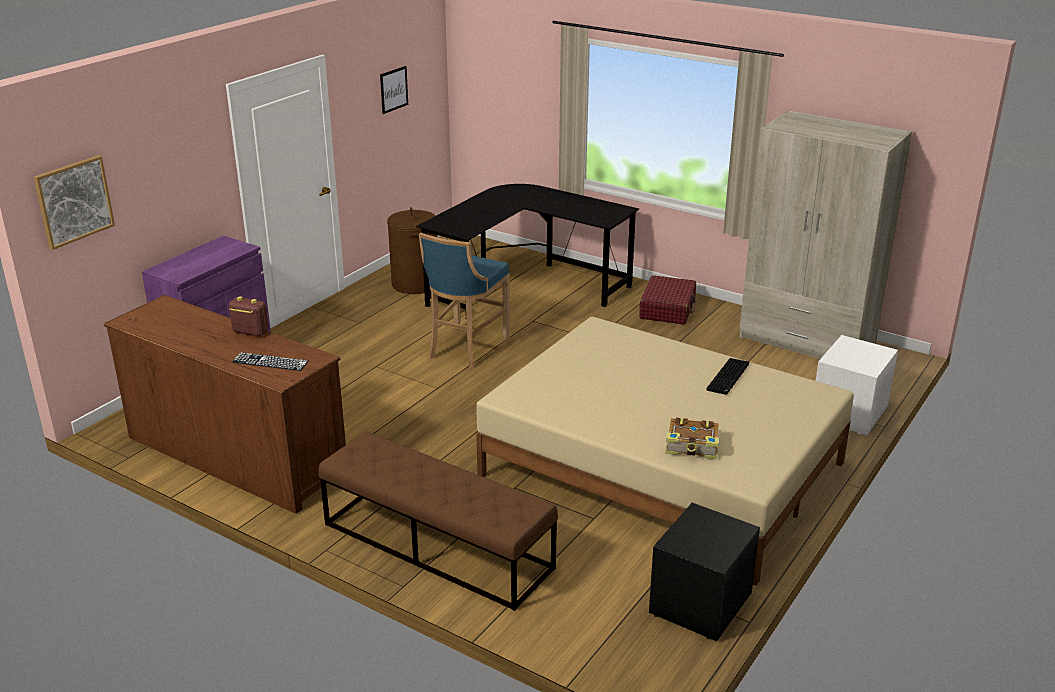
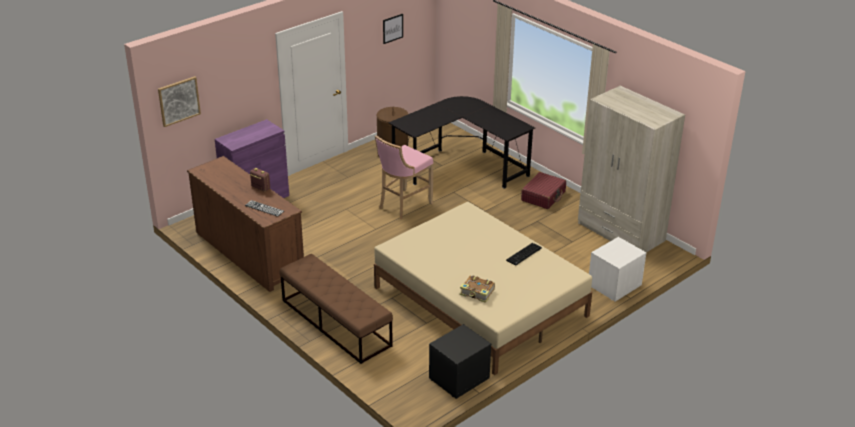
camera: 15 degrees right, 5 degrees up
blue stool [419,232,511,368] -> pink stool [375,135,433,219]

